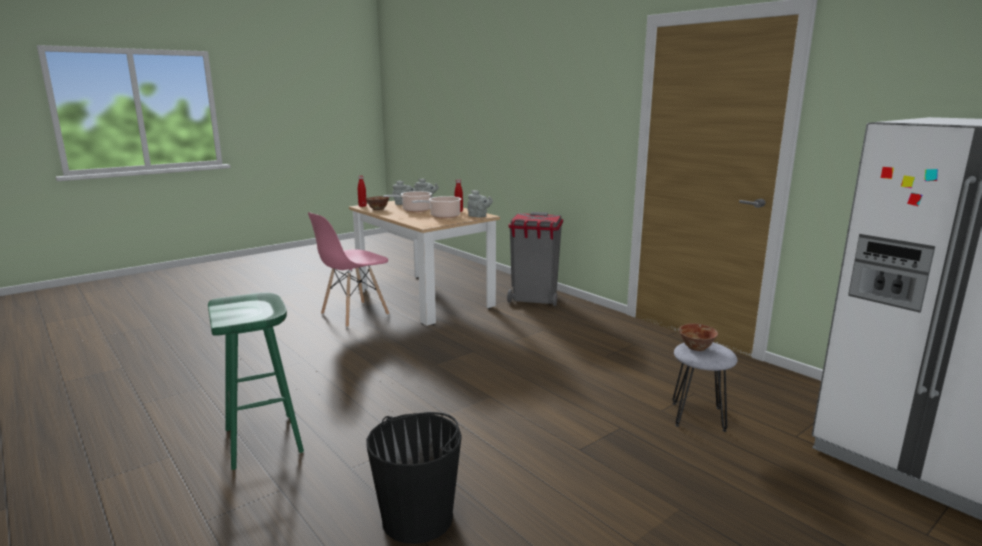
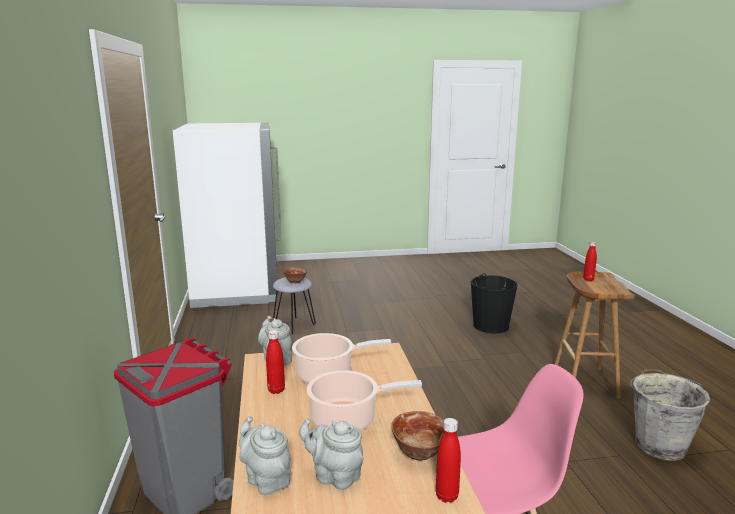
camera: 150 degrees left, 0 degrees up
green stool [208,292,304,470] -> brown stool [555,272,635,398]
none -> red bottle [583,241,597,281]
none -> grey bucket [630,369,710,461]

